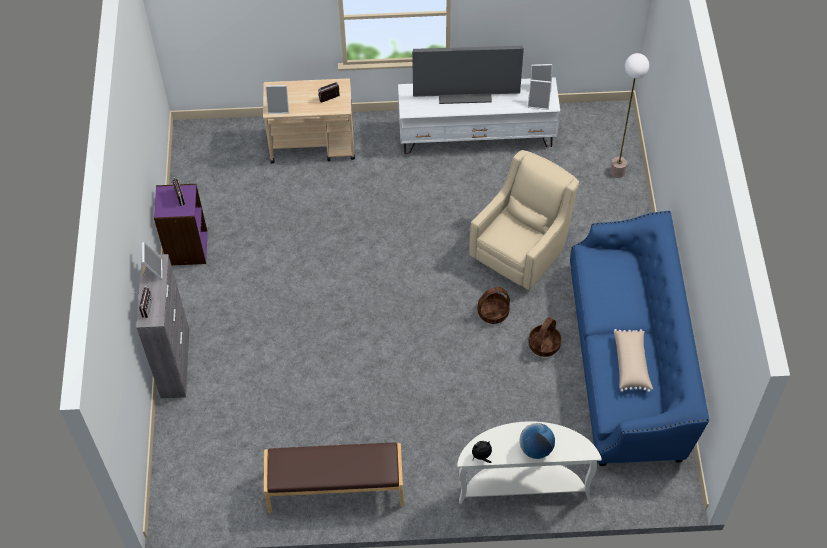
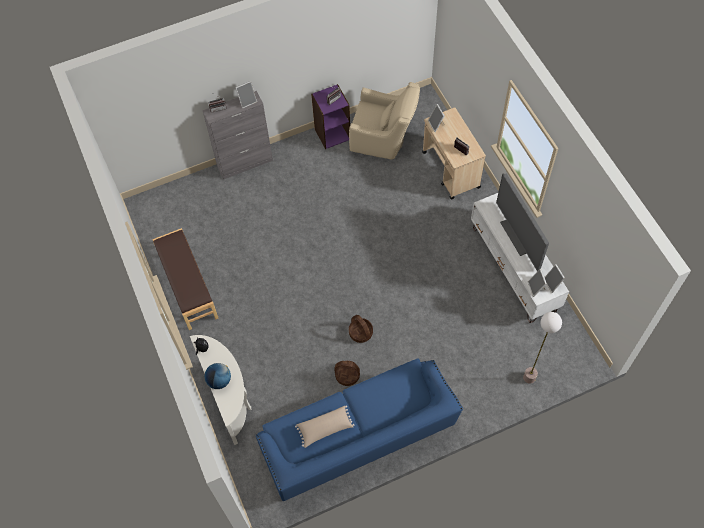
camera: 70 degrees right, 5 degrees up
beige armchair [469,150,579,290] -> beige armchair moved to [349,82,420,159]

